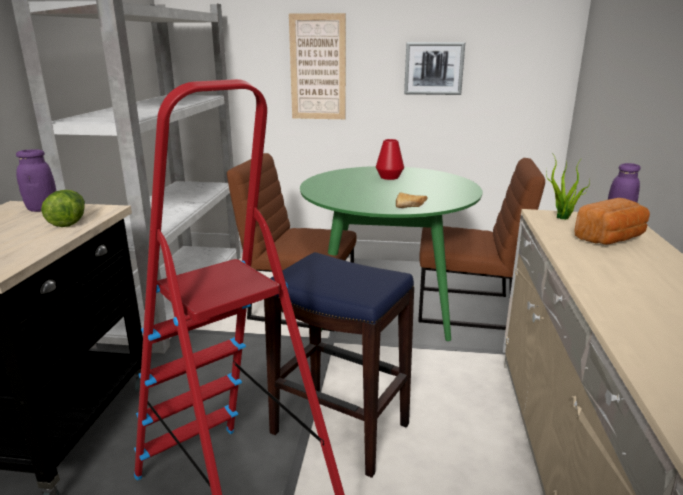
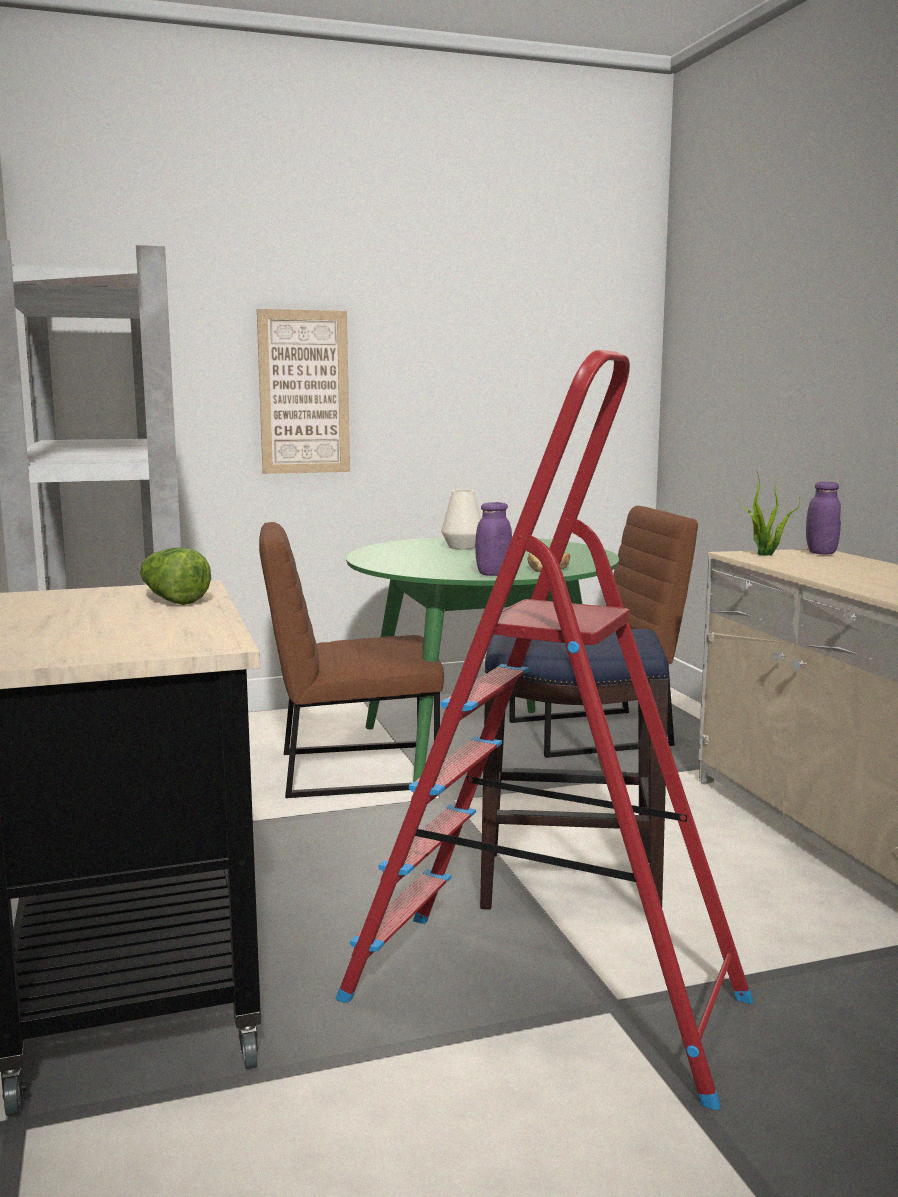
camera: 25 degrees left, 10 degrees down
purple jar [16,149,56,212] -> purple jar moved to [475,502,512,576]
red vase [376,139,404,180] -> white vase [441,490,481,550]
picture [404,42,465,95] -> none
bread [574,198,650,245] -> none

